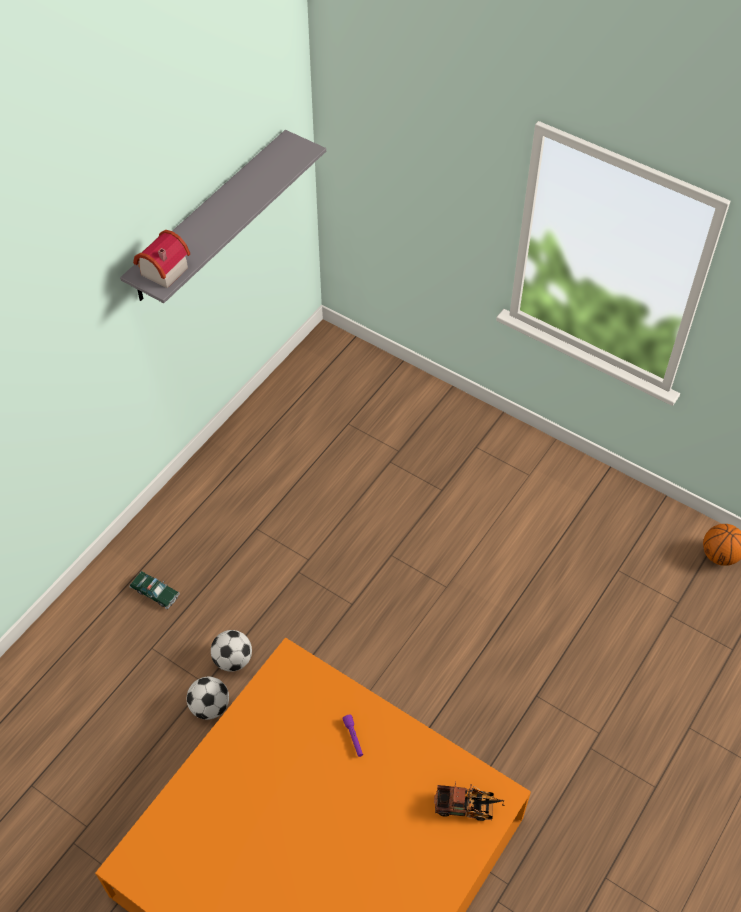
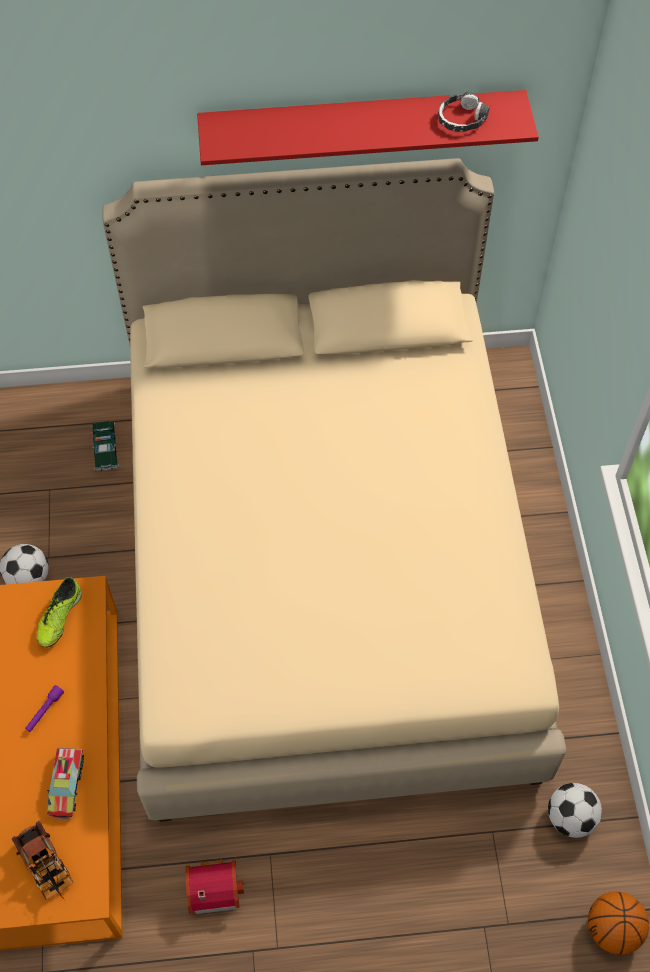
camera: 50 degrees right, 5 degrees up
grey shelf [120,130,326,303] -> red shelf [197,90,539,165]
toy house [133,230,190,288] -> toy house moved to [185,859,244,914]
football [211,630,252,672] -> football moved to [548,783,602,838]
none -> shoe [37,577,82,648]
none -> toy truck [46,748,84,819]
none -> beige bed [102,158,567,822]
none -> headphones [438,91,490,132]

